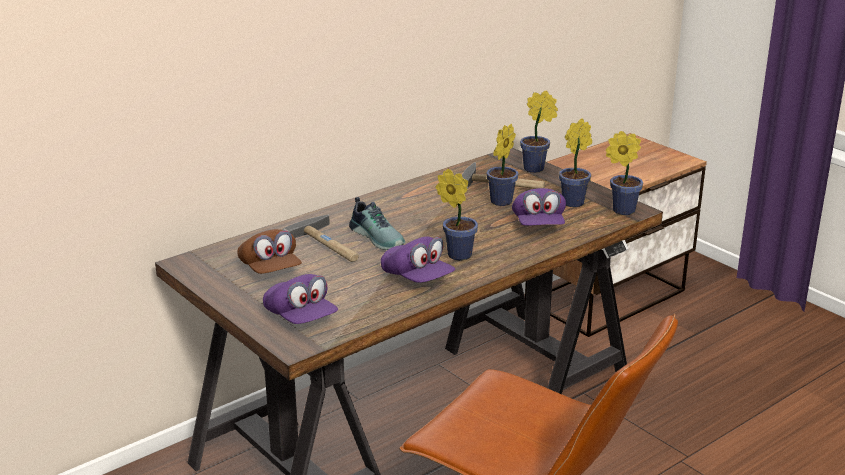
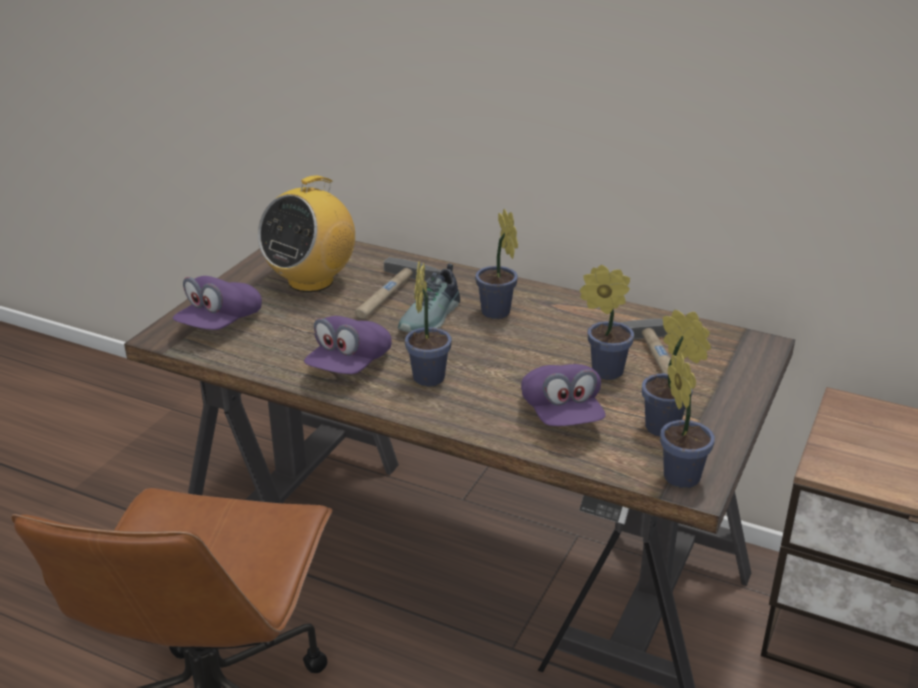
camera: 65 degrees right, 5 degrees up
brown cap [237,229,302,274] -> radio [258,175,355,292]
purple cap [512,188,566,226] -> purple cap turned 75 degrees counterclockwise [521,364,606,426]
potted plant [520,90,558,173] -> potted plant moved to [475,209,518,319]

